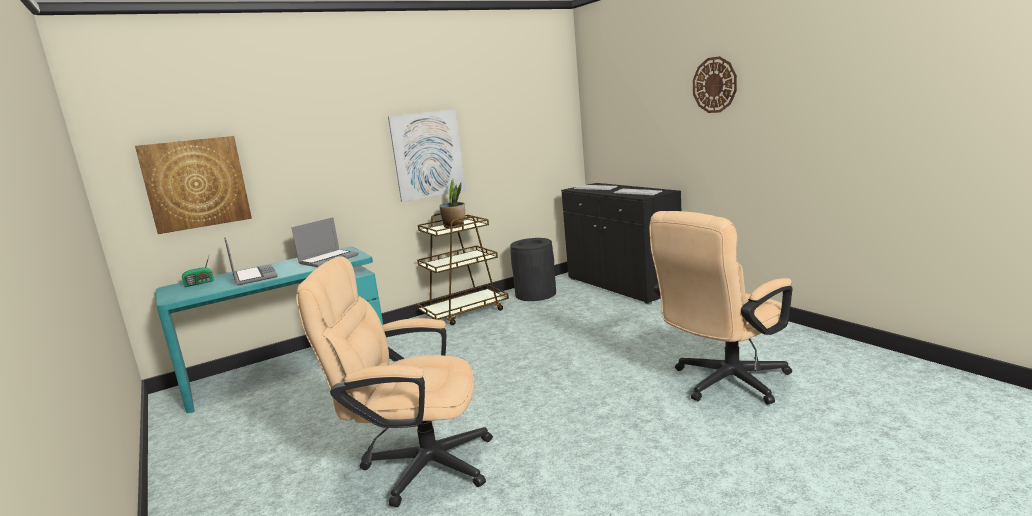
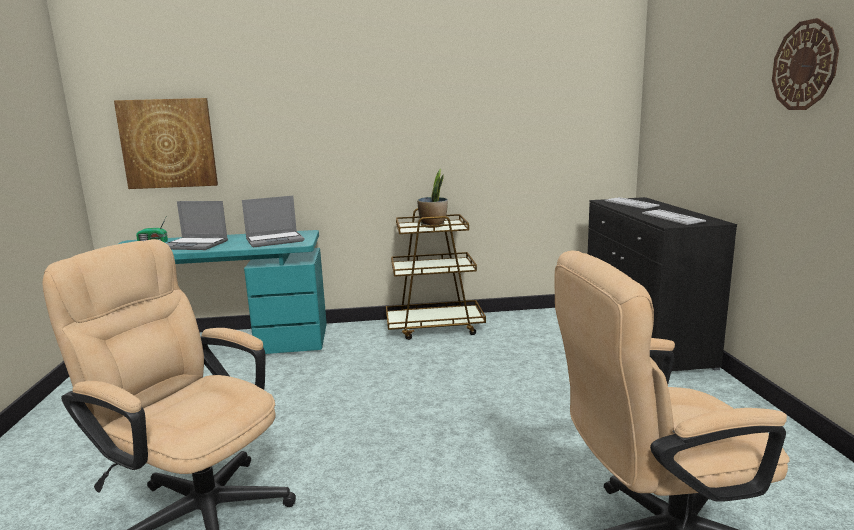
camera: 25 degrees right, 0 degrees up
laptop [224,237,278,285] -> laptop turned 105 degrees clockwise [166,201,228,250]
picture [388,109,466,202] -> none
black trash can [510,238,556,301] -> none

